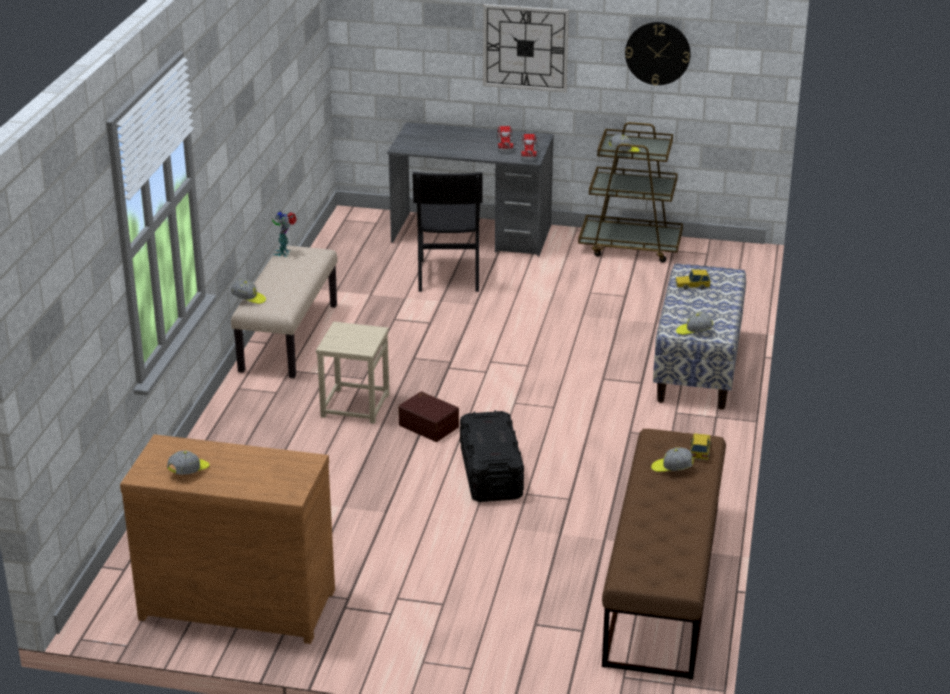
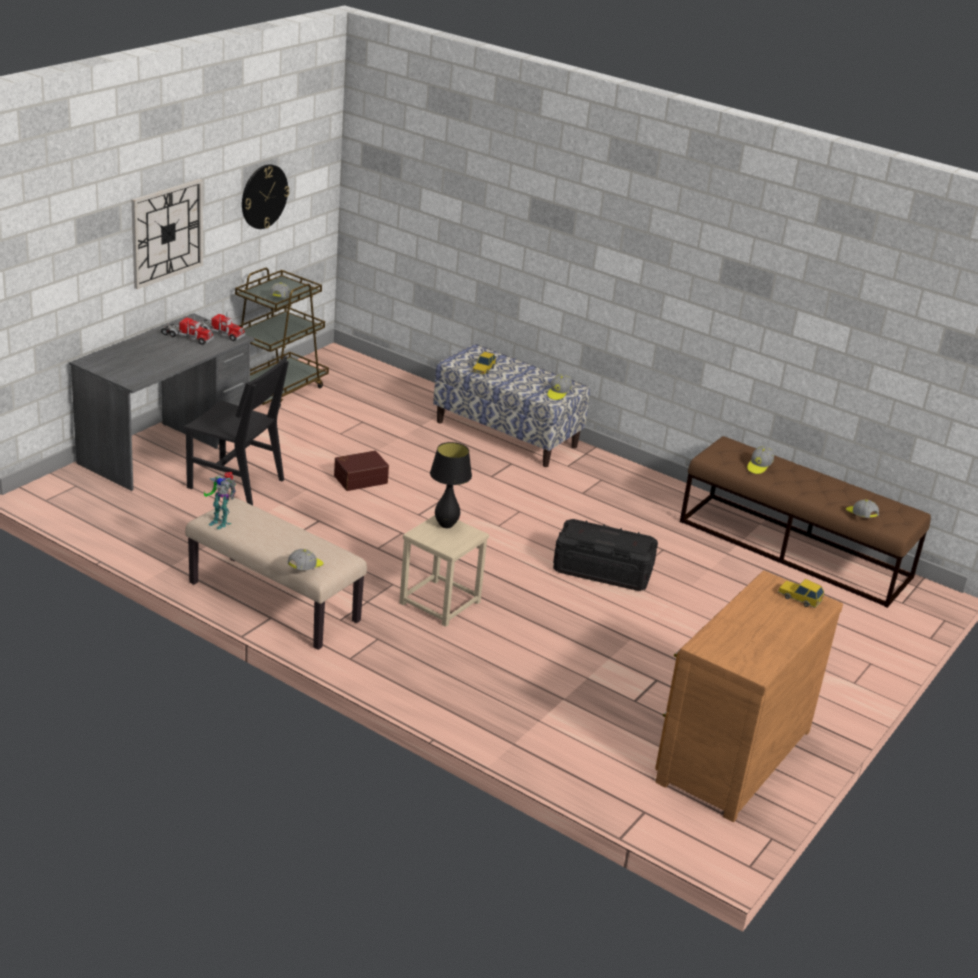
camera: 70 degrees left, 0 degrees up
cap [167,451,210,475] -> cap moved to [846,500,879,518]
brown storage box [398,391,459,442] -> brown storage box moved to [334,451,389,491]
toy car [690,433,711,460] -> toy car moved to [778,579,824,608]
none -> black table lamp [430,442,472,528]

